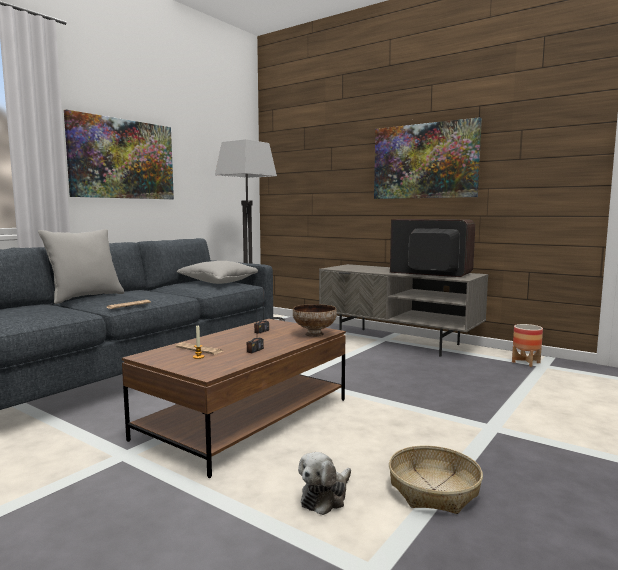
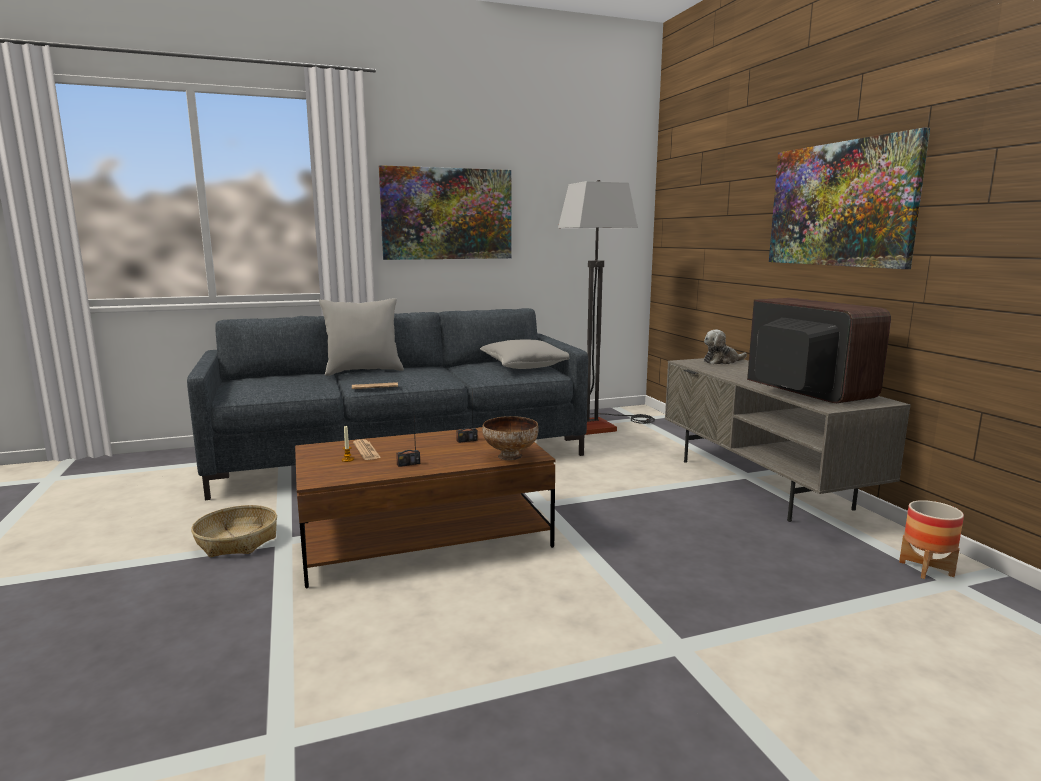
camera: 35 degrees right, 5 degrees up
plush toy [298,452,351,515] -> plush toy moved to [704,330,747,364]
basket [389,446,483,514] -> basket moved to [191,505,277,557]

